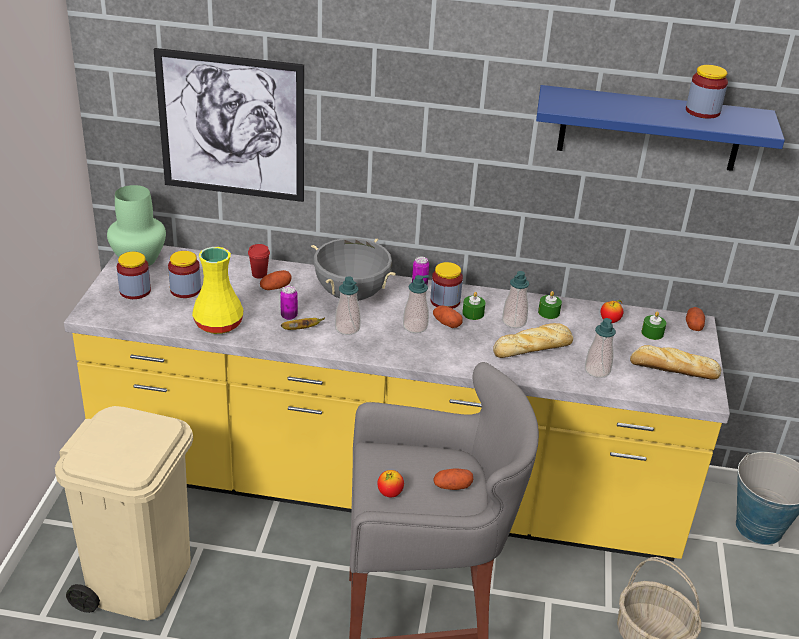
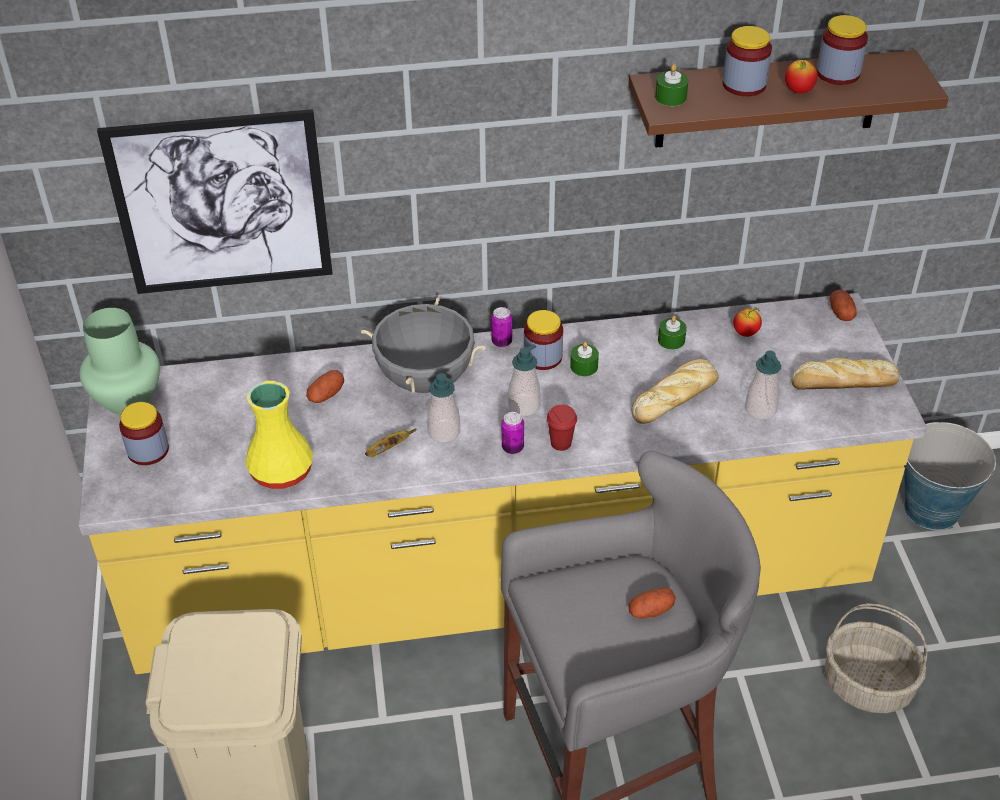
camera: 15 degrees left, 10 degrees up
jar [168,251,201,298] -> jar moved to [722,26,772,96]
red cup [248,244,270,279] -> red cup moved to [547,405,577,451]
can [280,286,298,320] -> can moved to [502,412,524,454]
apple [378,470,404,497] -> apple moved to [785,60,818,94]
potato [433,306,462,328] -> none
soap dispenser [502,271,529,328] -> none
blue shelf [536,85,785,171] -> brown shelf [629,50,949,147]
green candle [641,312,666,340] -> green candle moved to [655,64,689,106]

